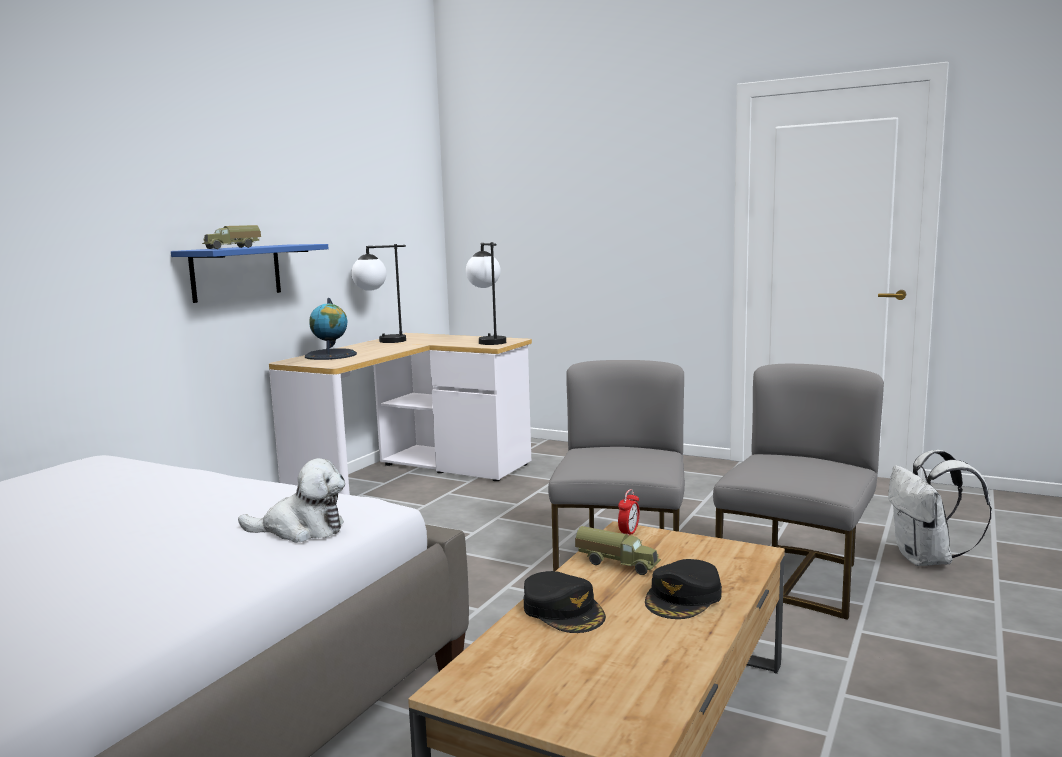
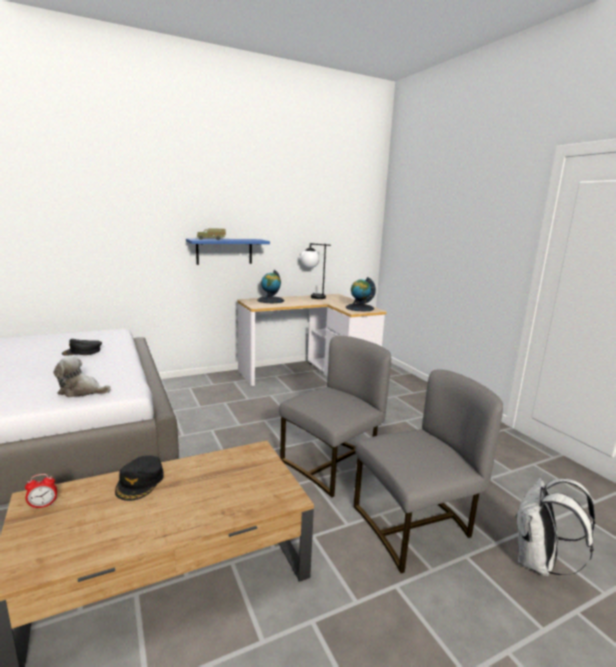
camera: 35 degrees right, 5 degrees up
plush toy [238,458,345,543] -> plush toy turned 150 degrees clockwise [54,356,111,397]
table lamp [466,242,506,345] -> globe [346,277,376,311]
toy truck [575,526,661,575] -> none
alarm clock [618,489,640,536] -> alarm clock moved to [25,474,57,510]
black cap [645,559,722,619] -> black cap moved to [62,339,102,356]

